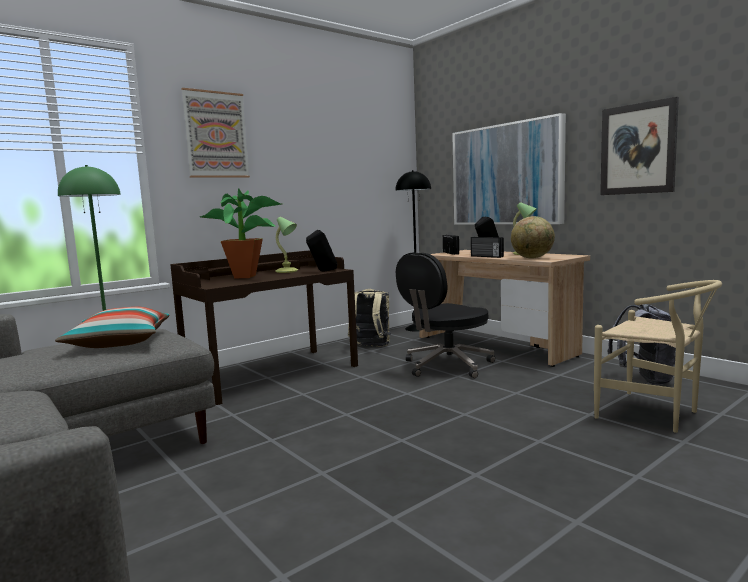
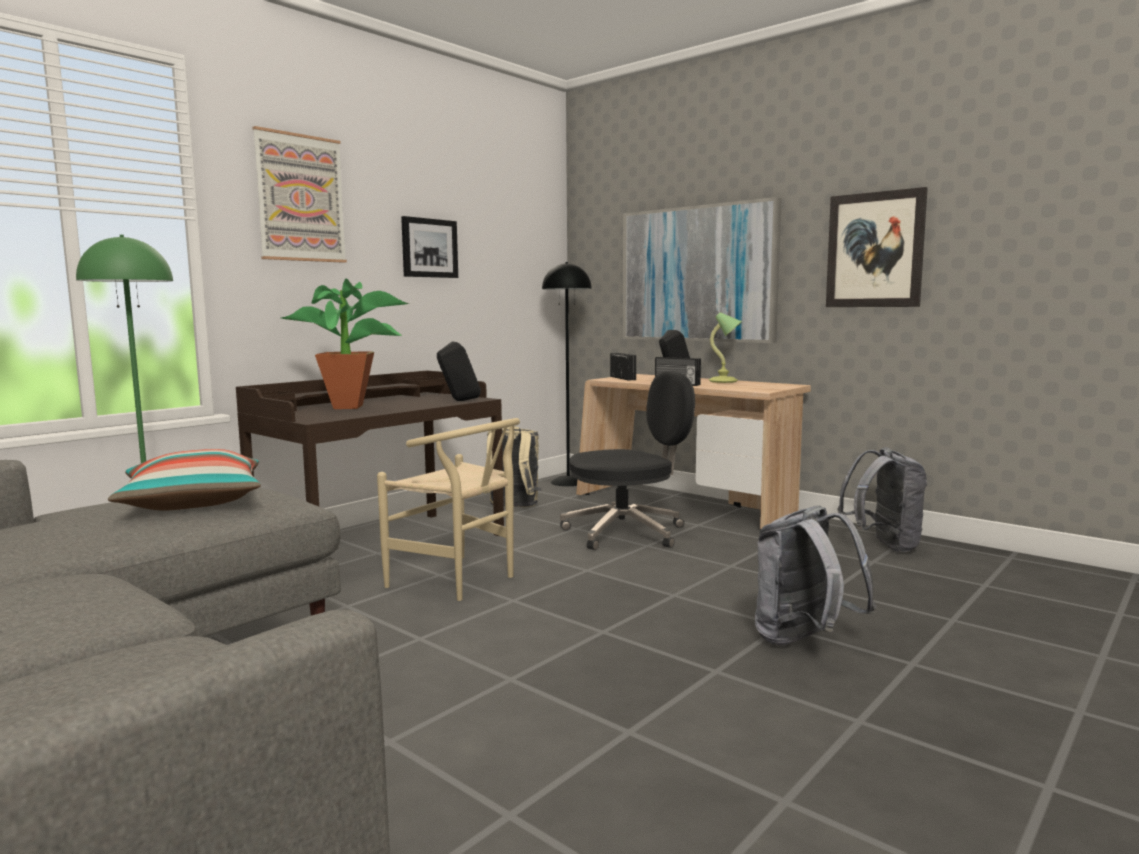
camera: 10 degrees left, 0 degrees up
table lamp [276,217,298,273] -> none
black office chair [396,252,495,378] -> black office chair turned 150 degrees counterclockwise [560,371,695,550]
globe [511,216,555,259] -> none
beige chair [594,280,722,433] -> beige chair moved to [377,418,520,601]
none -> picture [401,216,458,278]
none -> grey backpack [755,506,876,645]

